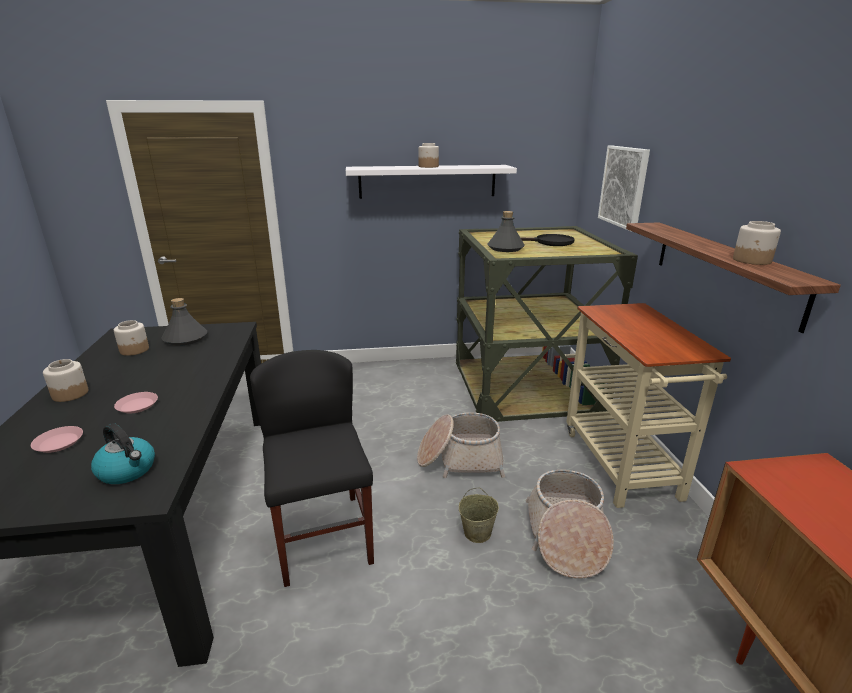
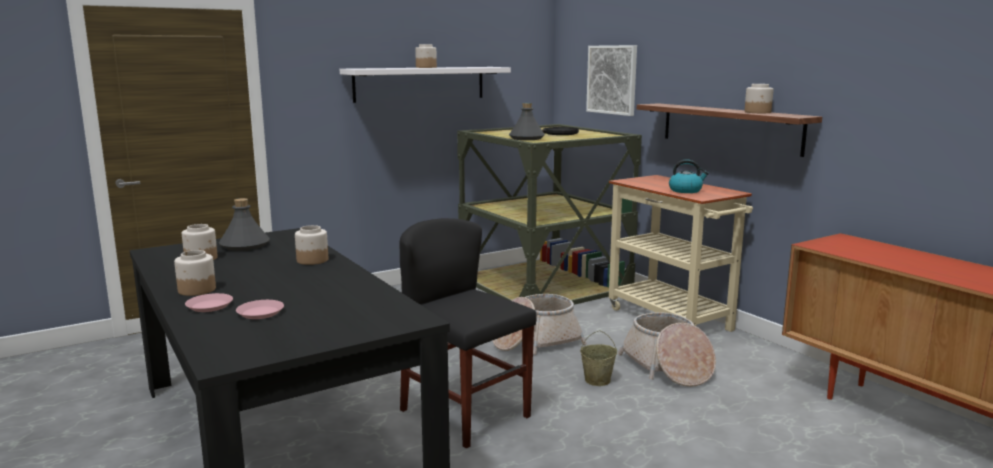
camera: 25 degrees left, 10 degrees down
kettle [91,423,155,484] -> kettle moved to [669,160,709,193]
pink plate [114,392,158,413] -> pink plate moved to [185,293,233,312]
none -> jar [295,225,328,265]

